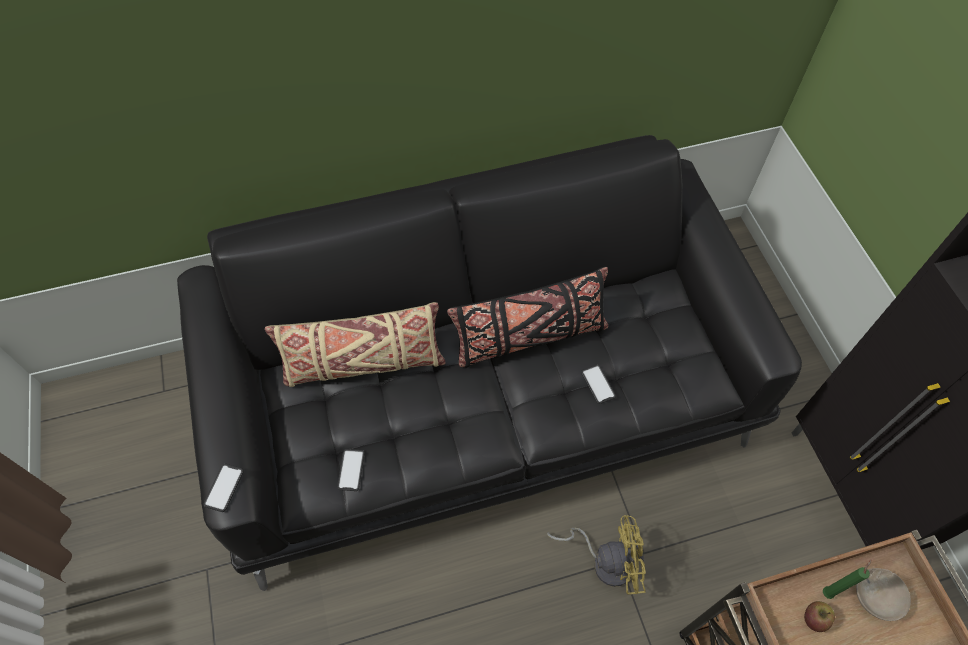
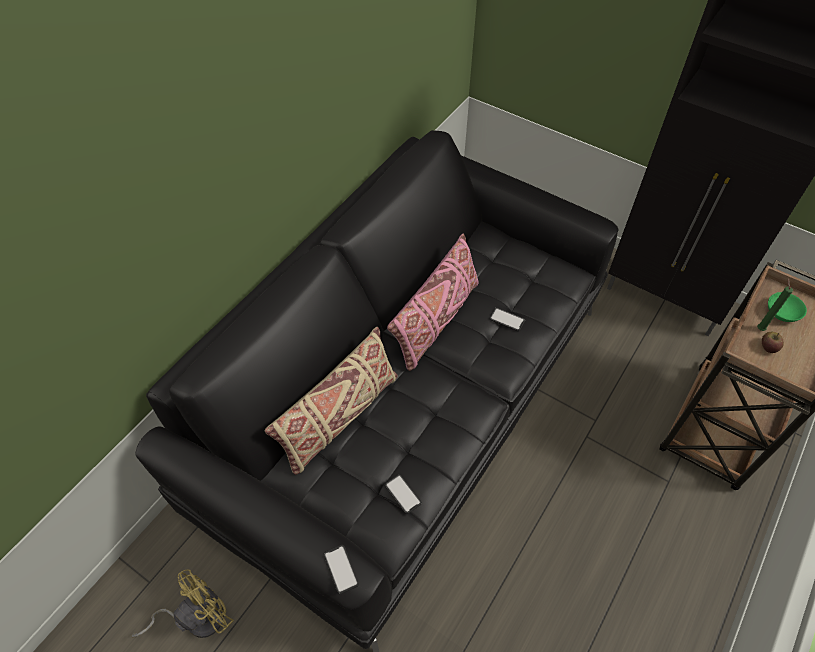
camera: 40 degrees left, 5 degrees down
black pillow [447,267,608,368] -> pink pillow [387,234,479,371]
yellow fan [547,515,646,595] -> yellow fan moved to [132,569,234,638]
beige bowl [856,568,911,621] -> green bowl [768,292,807,322]

